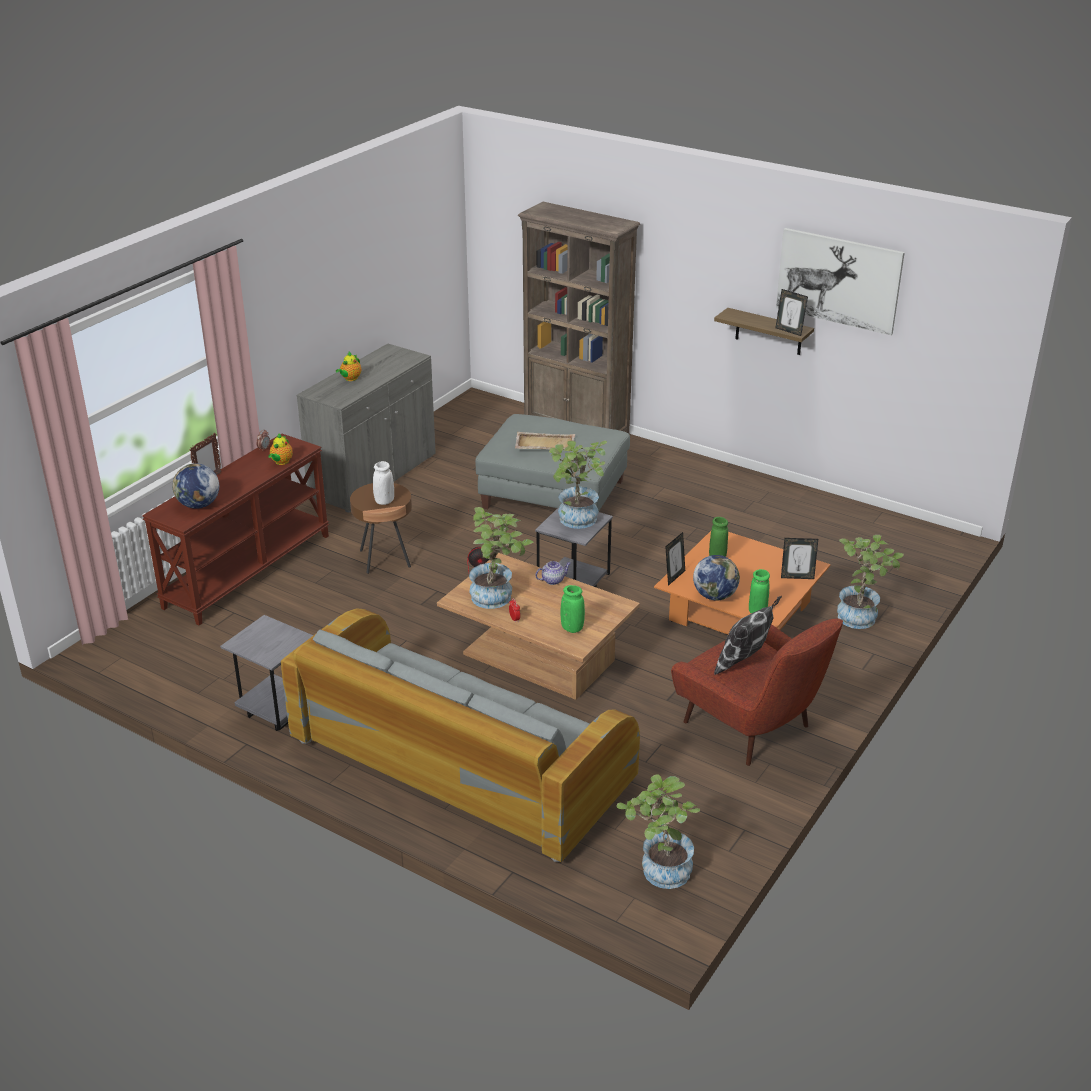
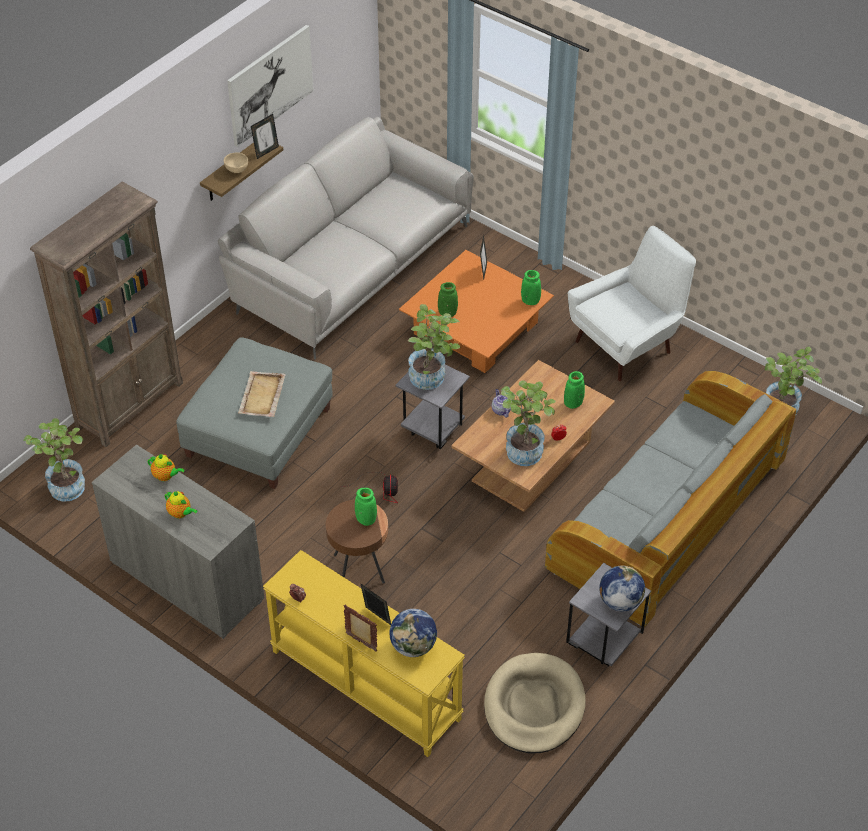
camera: 85 degrees left, 15 degrees up
brown console table [142,434,329,625] -> yellow console table [263,550,465,757]
teapot [268,433,293,465] -> teapot moved to [148,454,185,481]
white vase [373,461,394,505] -> green vase [355,488,377,526]
picture frame [665,532,685,586] -> picture frame moved to [360,583,391,625]
red armchair [671,618,843,766] -> white armchair [568,226,696,381]
globe [693,555,740,601] -> globe moved to [599,566,645,611]
pillow [714,596,782,675] -> none
potted plant [837,535,904,629] -> potted plant moved to [23,418,85,502]
none -> grey sofa [218,117,474,359]
none -> beige bowl [224,153,248,173]
none -> beige dog bed [484,653,586,753]

